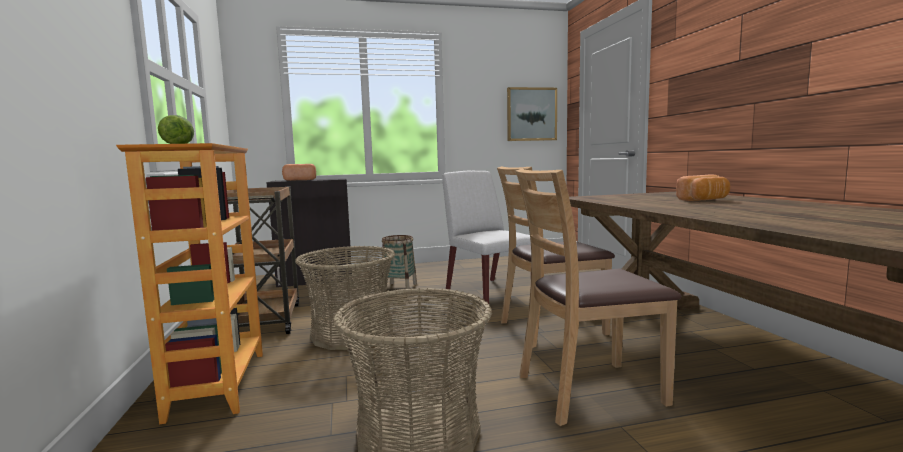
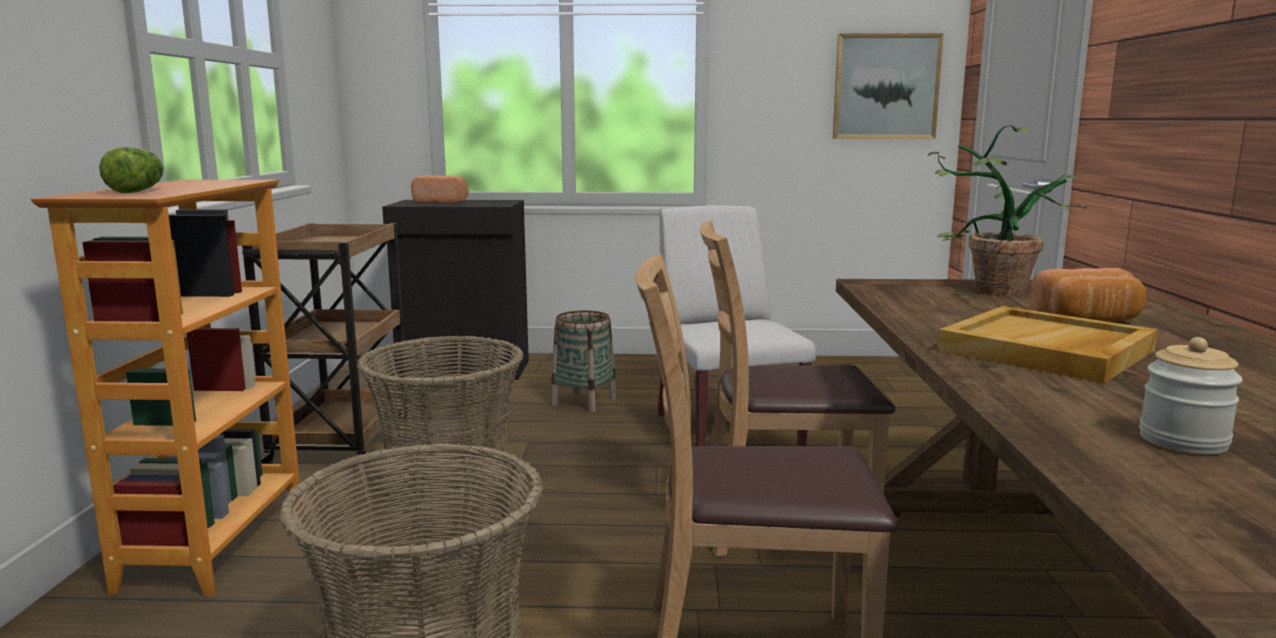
camera: 15 degrees right, 5 degrees up
none -> potted plant [927,125,1087,296]
none -> beige tray [937,306,1158,383]
none -> jar [1139,337,1243,455]

